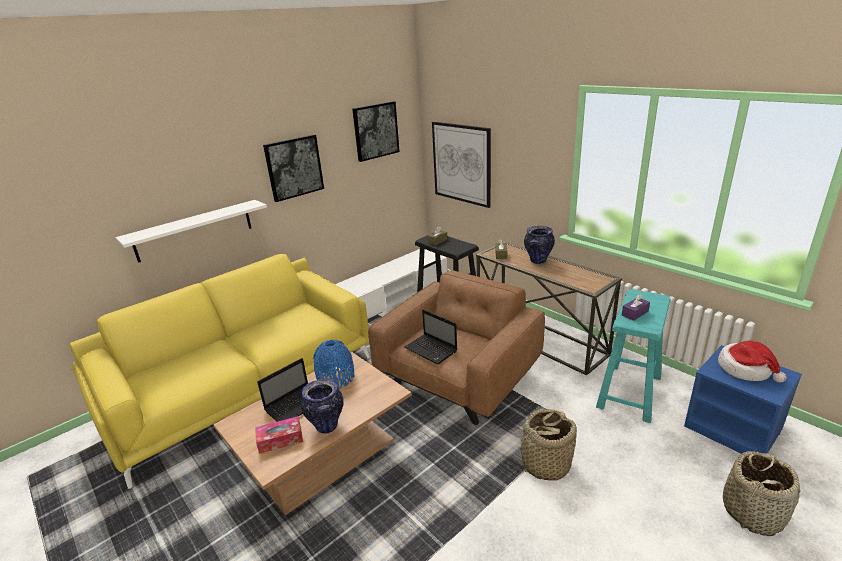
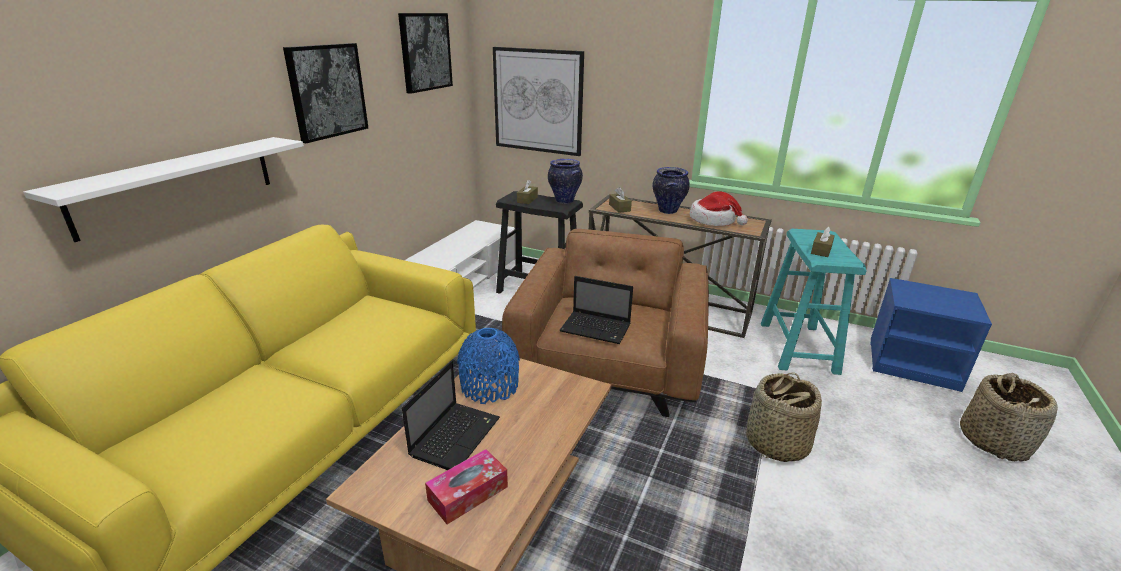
camera: 25 degrees left, 0 degrees up
vase [301,379,343,434] -> vase moved to [548,159,583,204]
purple tissue box [622,294,650,321] -> brown tissue box [811,227,835,257]
hat [718,340,787,383] -> hat moved to [690,191,748,226]

